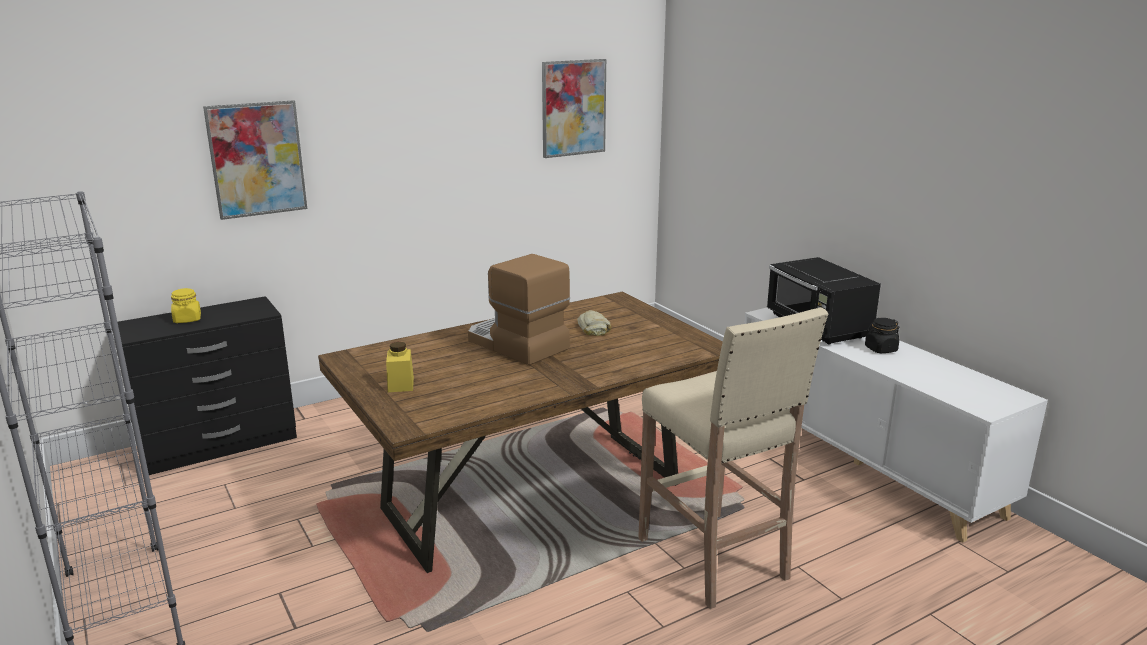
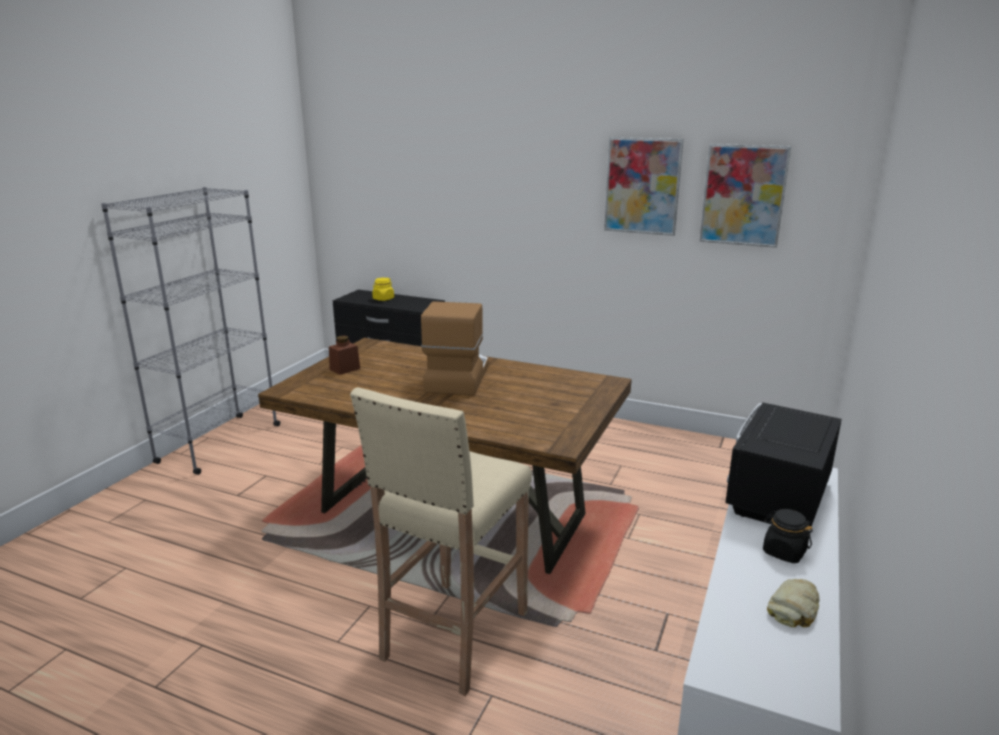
camera: 55 degrees right, 0 degrees up
picture [203,100,307,220] -> picture moved to [604,137,683,236]
yellow jar [386,342,414,392] -> brown jar [329,336,360,375]
bread [577,310,611,336] -> bread moved to [767,579,819,627]

